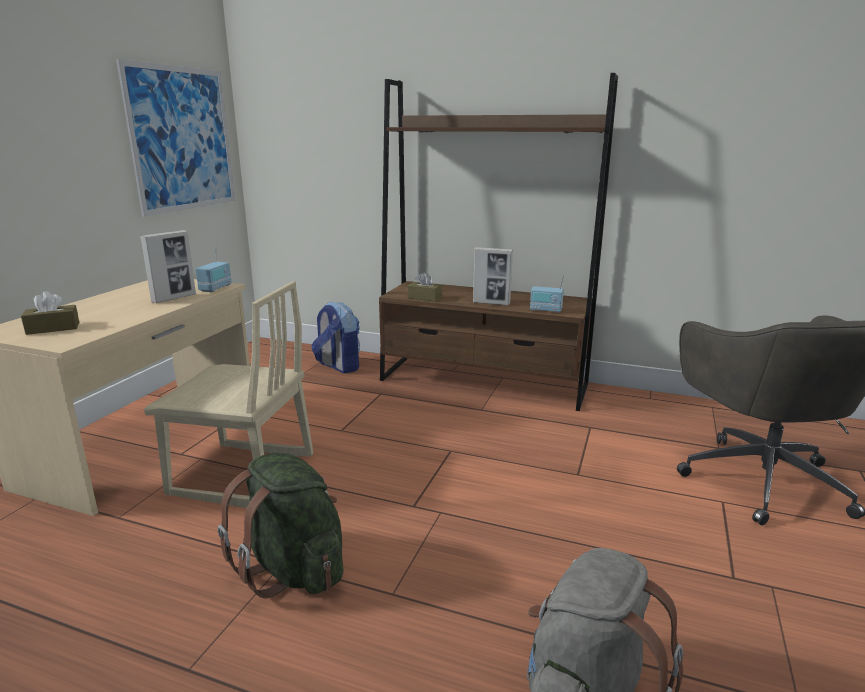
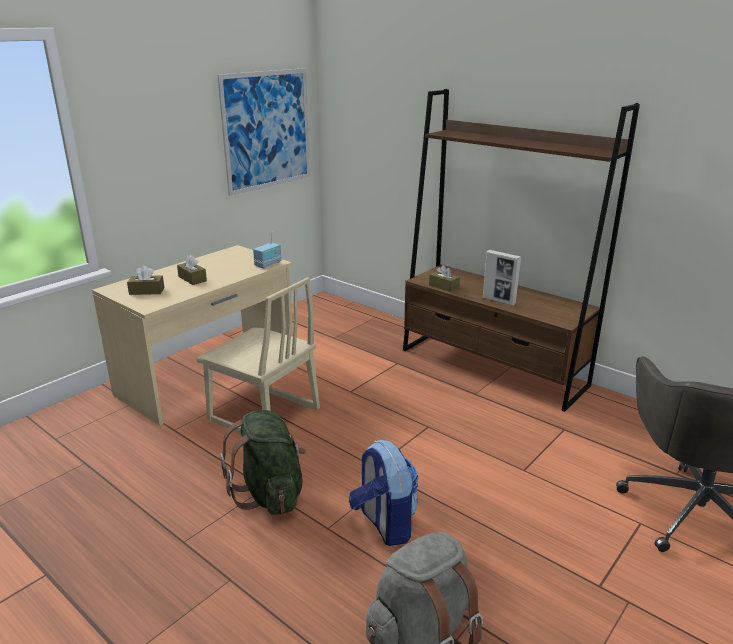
camera: 20 degrees right, 5 degrees up
picture frame [140,230,196,303] -> none
backpack [311,302,360,373] -> backpack moved to [349,440,419,546]
radio [530,275,564,313] -> none
none -> brown tissue box [177,255,207,285]

